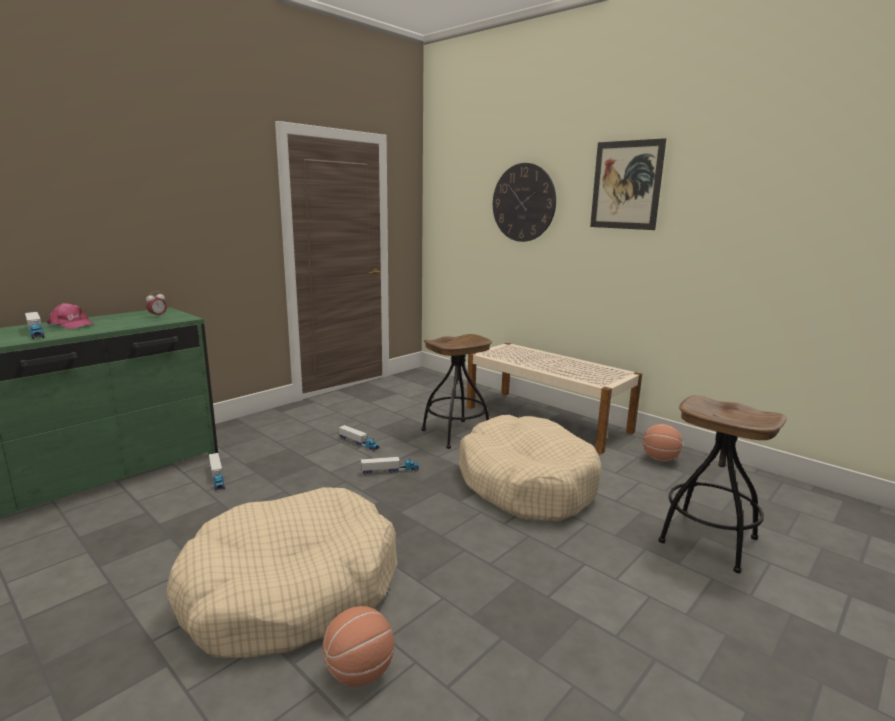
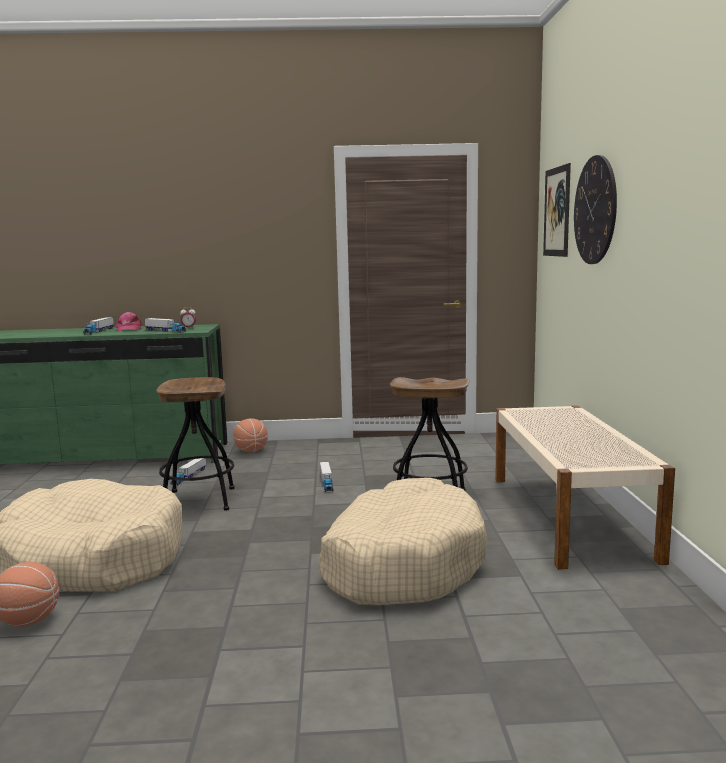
camera: 45 degrees right, 5 degrees down
toy truck [361,457,419,475] -> toy truck moved to [145,318,186,333]
picture [590,138,666,230] -> picture moved to [543,163,571,257]
basketball [643,424,682,462] -> basketball moved to [234,418,268,452]
brown stool [659,395,787,573] -> brown stool moved to [156,377,234,511]

